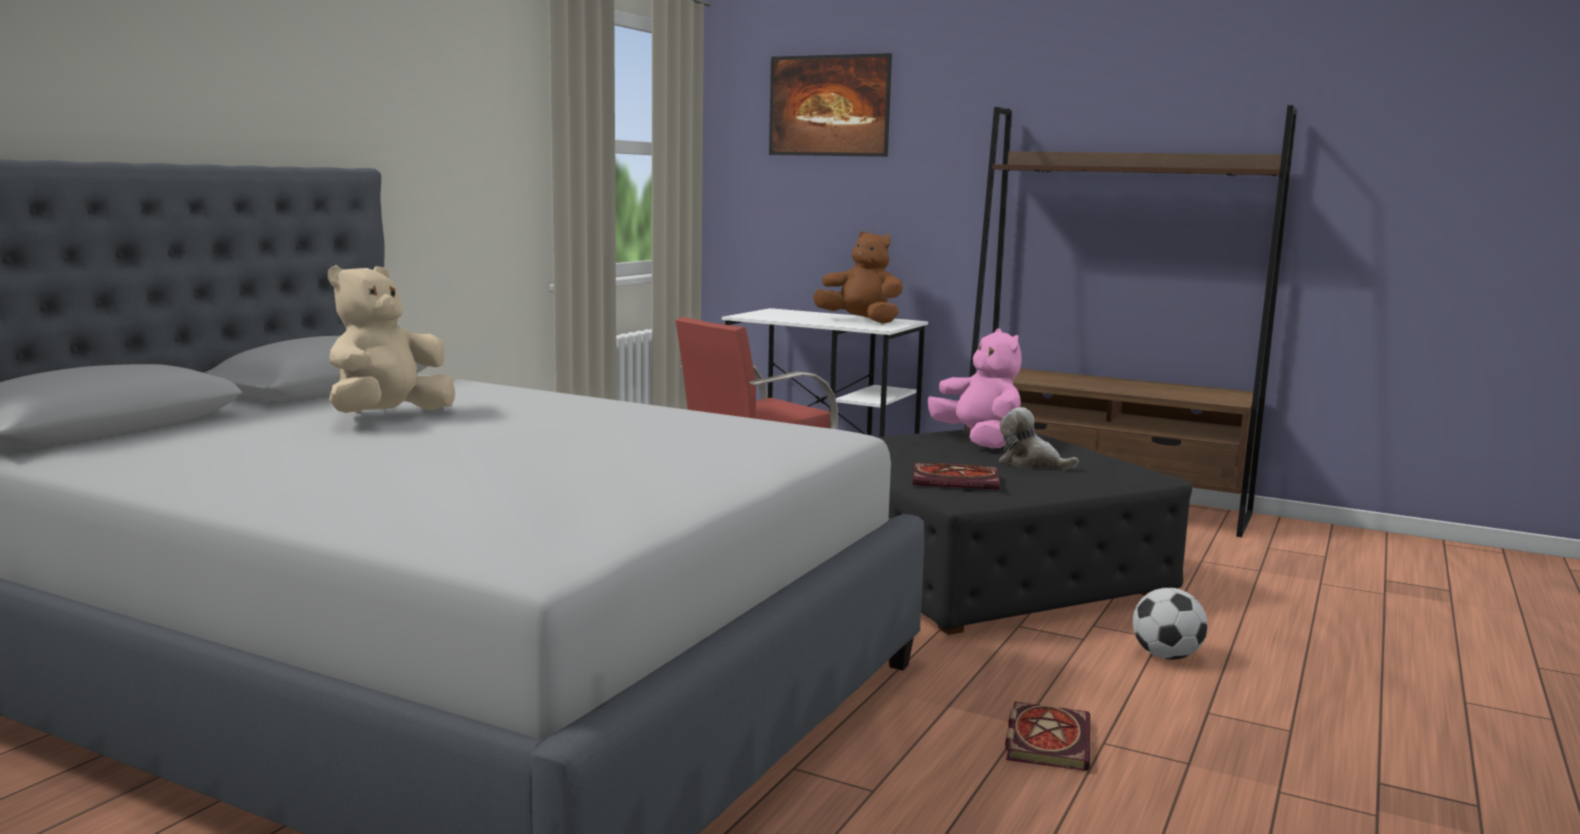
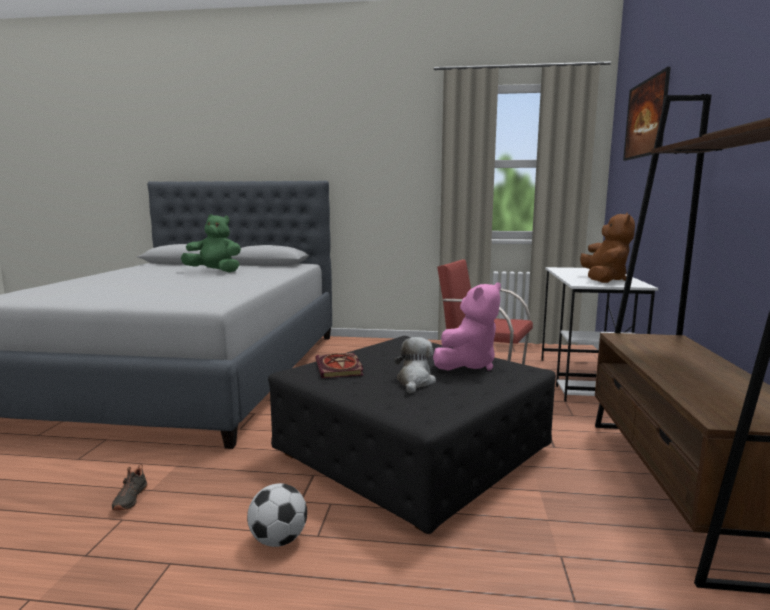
camera: 70 degrees right, 0 degrees up
beige plush toy [328,265,455,413] -> green plush toy [181,214,241,273]
book [1005,701,1090,771] -> black shoe [112,464,148,511]

